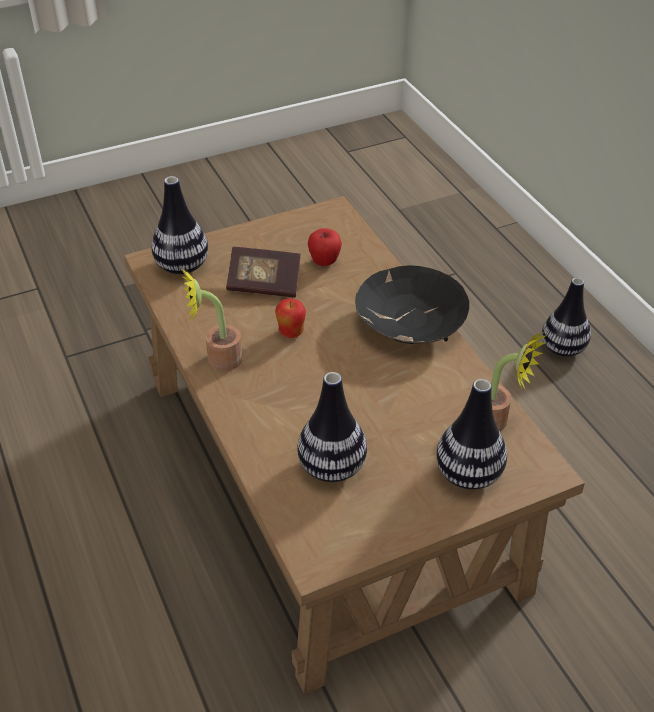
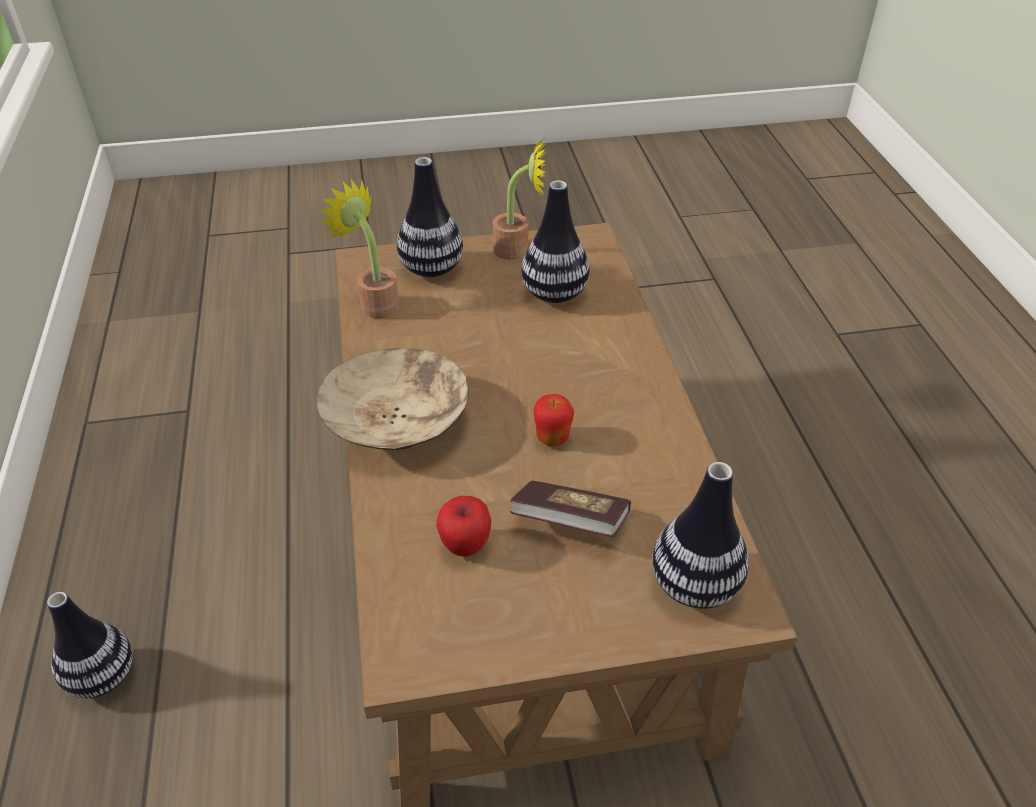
camera: 165 degrees left, 0 degrees up
potted plant [180,268,242,371] -> potted plant moved to [493,138,546,260]
black bowl [355,265,469,344] -> beige bowl [316,348,469,450]

